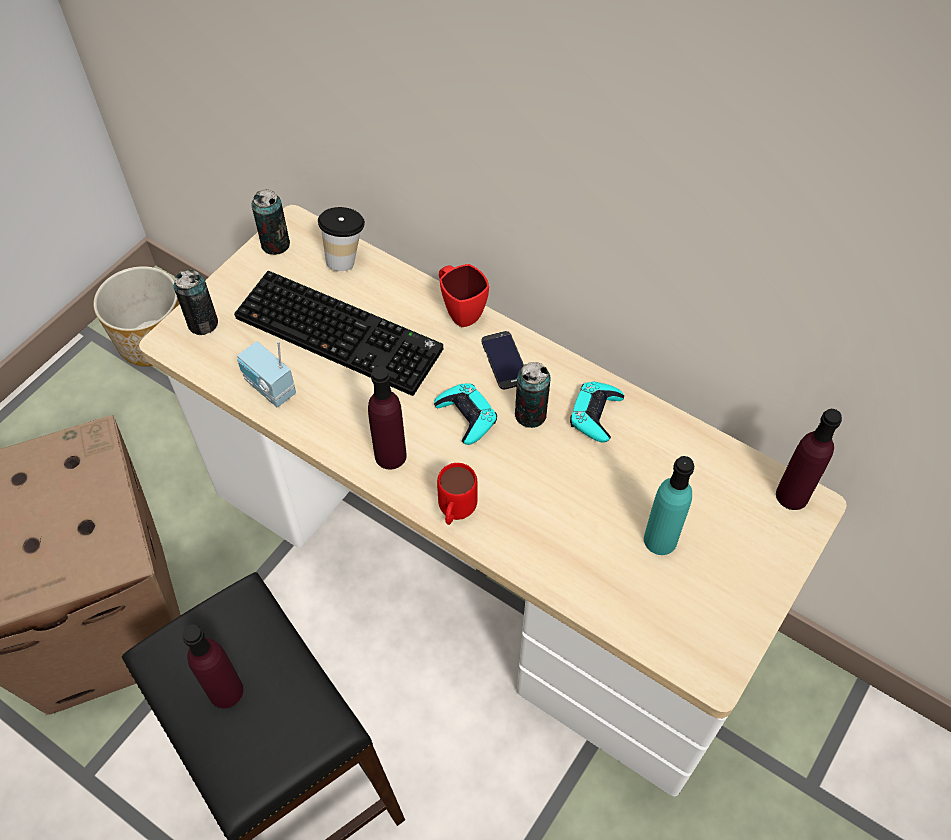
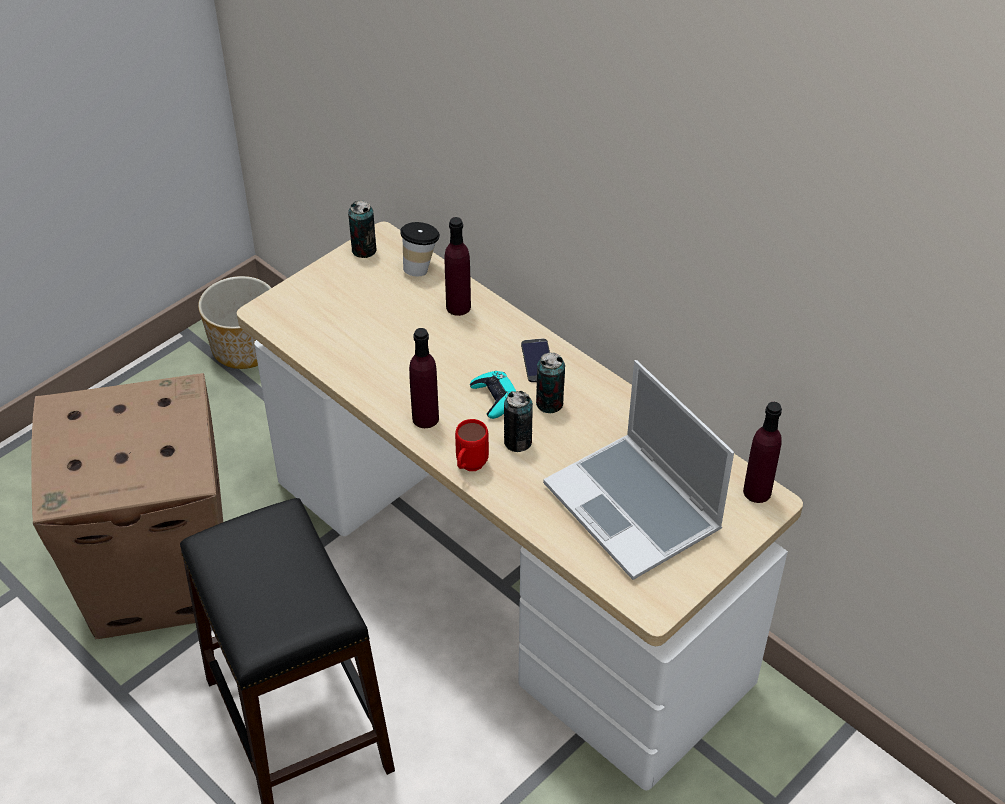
camera: 10 degrees right, 10 degrees down
can [174,269,218,335] -> can moved to [504,391,533,452]
purple bottle [182,625,243,709] -> purple bottle moved to [445,217,471,316]
keyboard [234,271,443,396] -> none
radio [237,341,296,408] -> none
red mug [439,264,489,327] -> none
turquoise game controller [570,382,624,443] -> none
turquoise bottle [644,456,694,555] -> laptop [543,360,734,580]

